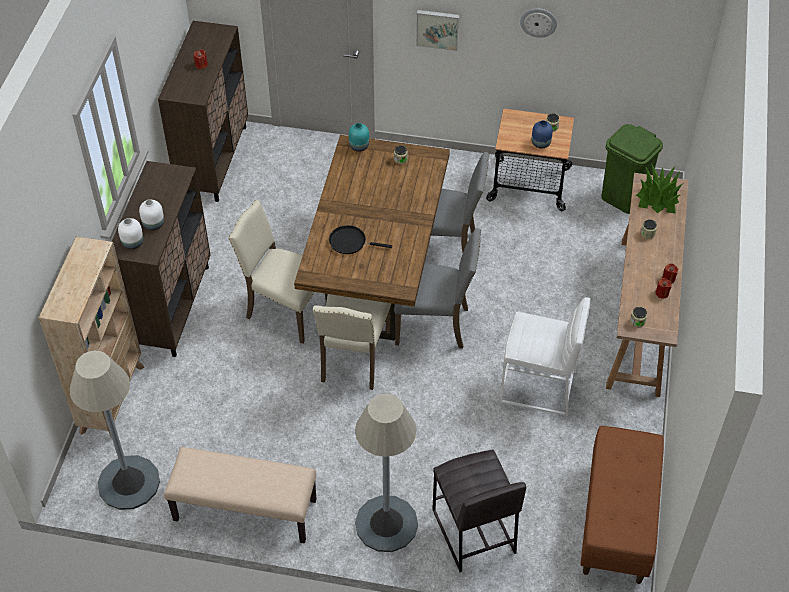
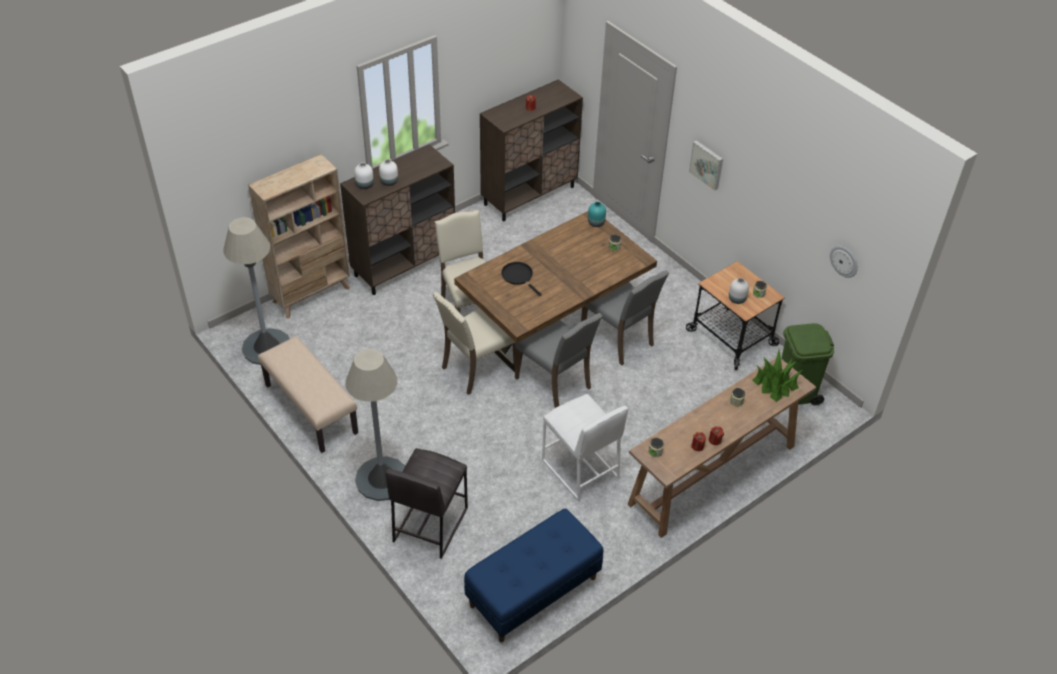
camera: 40 degrees right, 5 degrees down
wall clock [520,8,557,38] -> wall clock moved to [830,246,858,278]
blue vase [532,120,553,149] -> white vase [729,278,749,304]
brown bench [580,426,664,584] -> blue bench [464,508,603,643]

